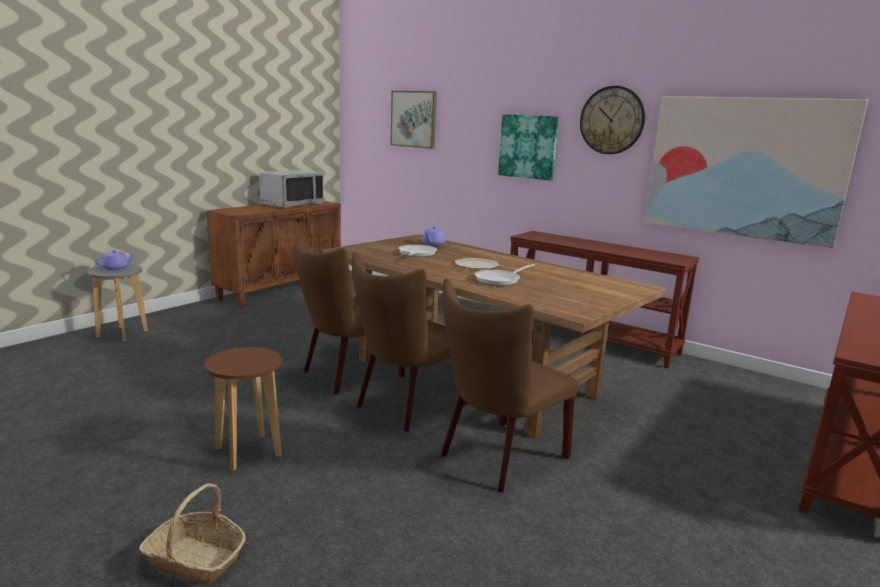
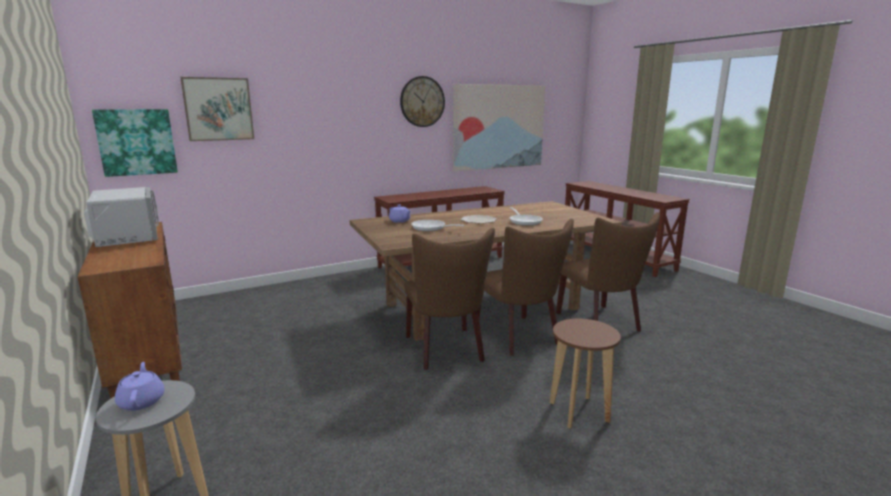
camera: 65 degrees left, 0 degrees up
basket [138,484,246,584] -> none
picture [498,114,559,181] -> picture moved to [92,109,178,177]

